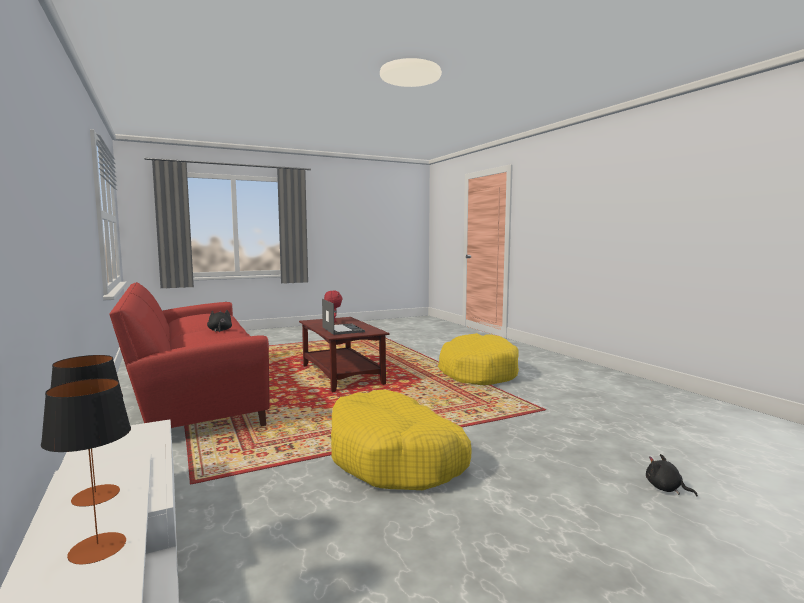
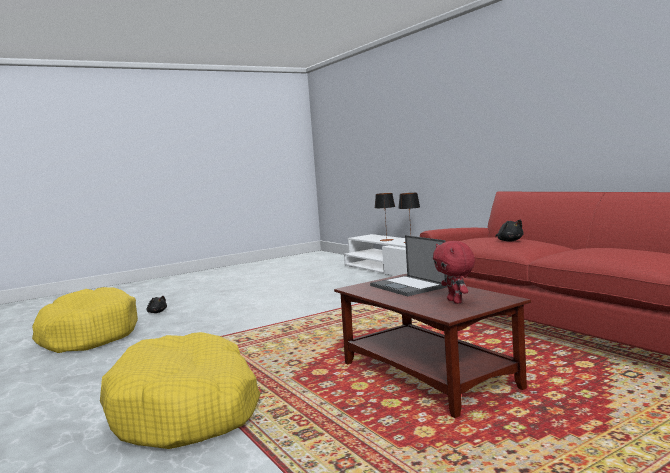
camera: 175 degrees right, 0 degrees up
yellow dog bed [331,389,471,490] -> yellow dog bed moved to [32,287,138,353]

